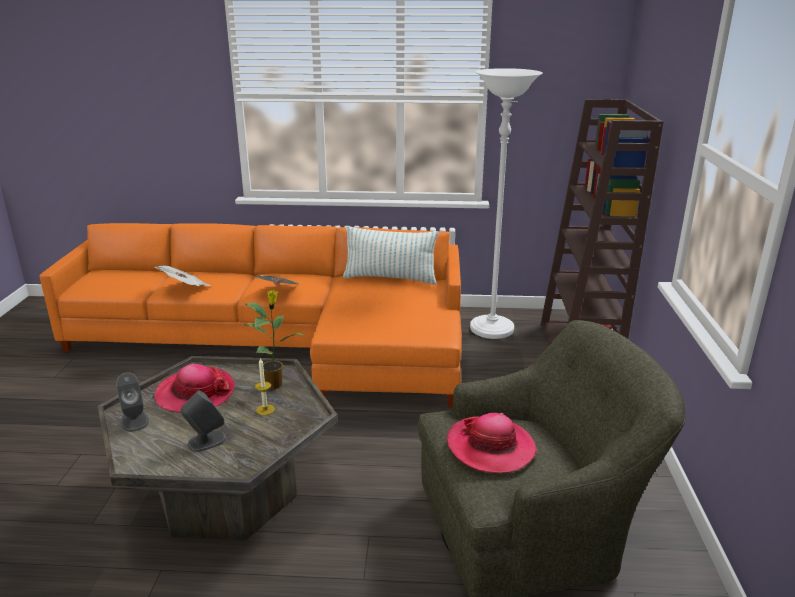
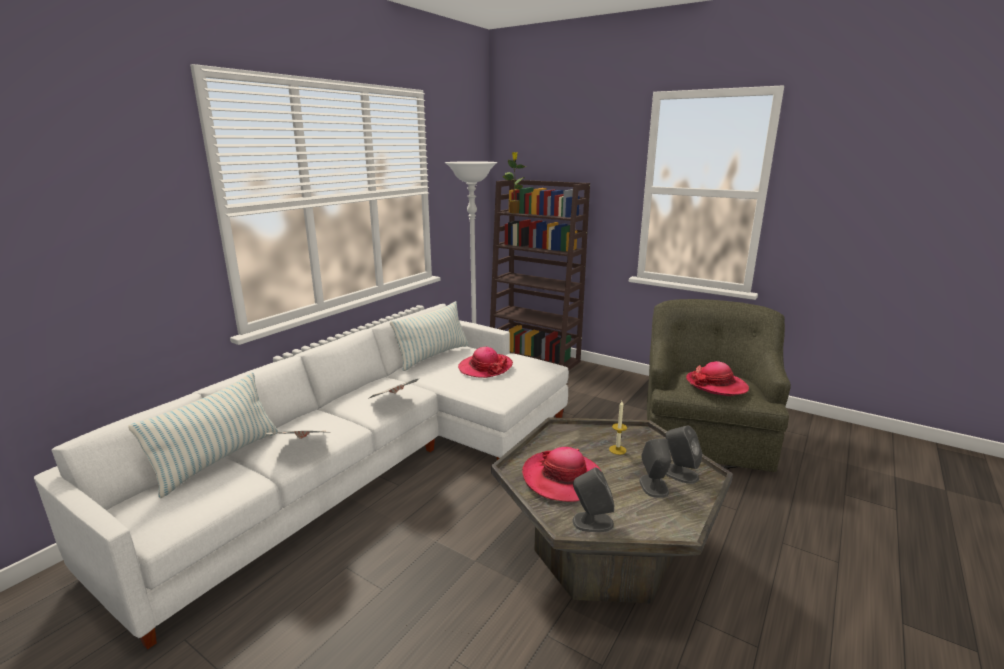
camera: 60 degrees left, 5 degrees down
orange sofa [39,223,462,407] -> white sofa [34,304,569,649]
potted plant [244,290,305,389] -> potted plant moved to [503,152,526,213]
none -> pillow [128,372,278,498]
none -> hat [458,347,513,378]
none -> grey speaker [666,425,702,484]

